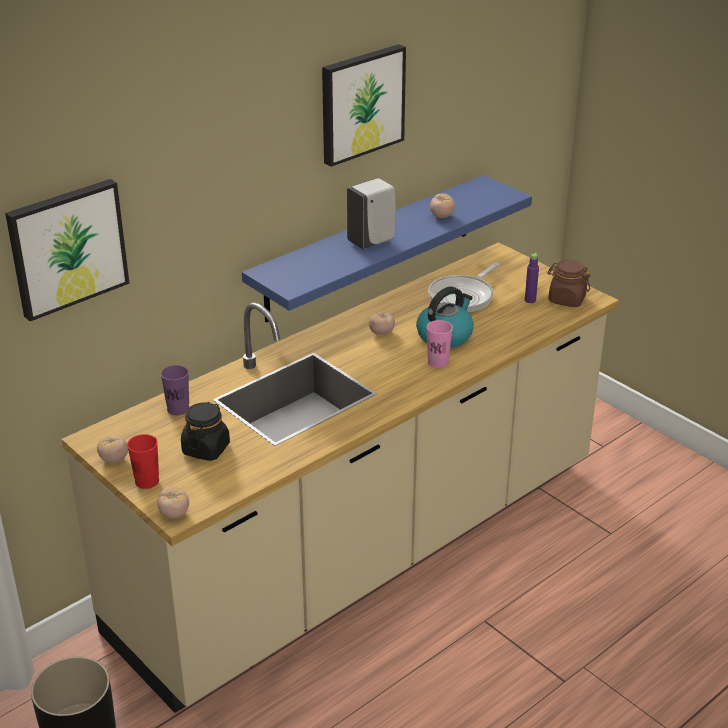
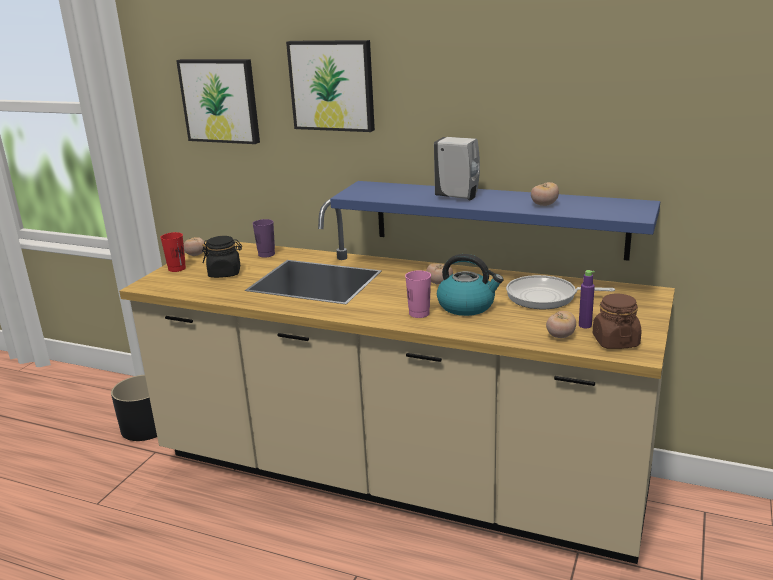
camera: 65 degrees right, 10 degrees down
tomato [157,486,189,519] -> tomato moved to [546,311,576,338]
picture [322,44,406,167] -> picture moved to [286,40,375,132]

